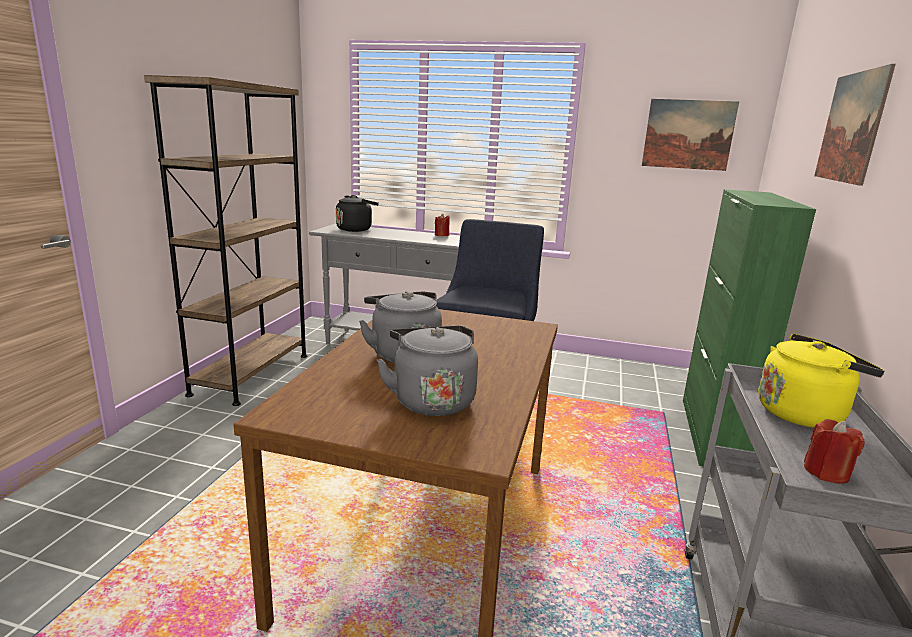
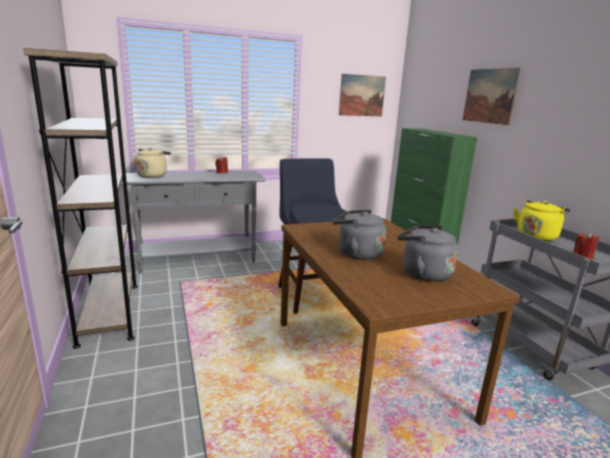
camera: 35 degrees left, 0 degrees up
black kettle [336,195,379,232] -> beige kettle [132,148,171,178]

